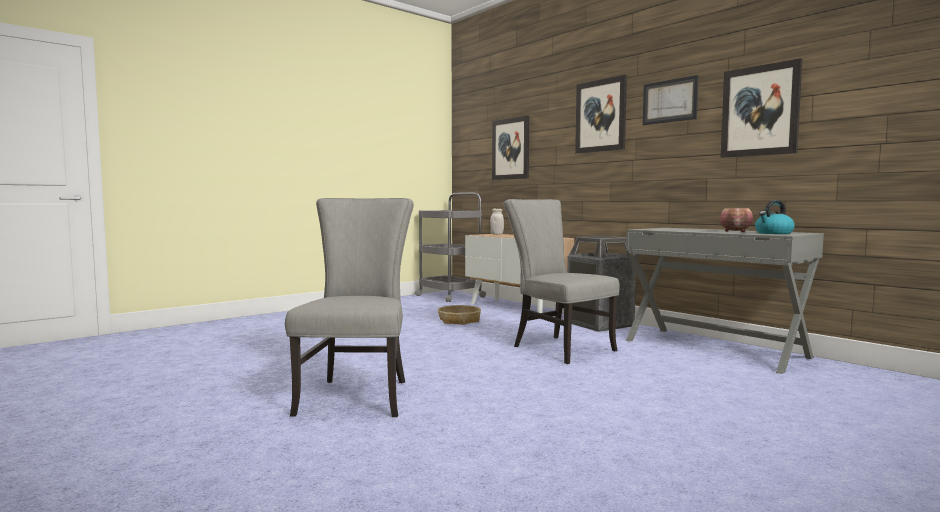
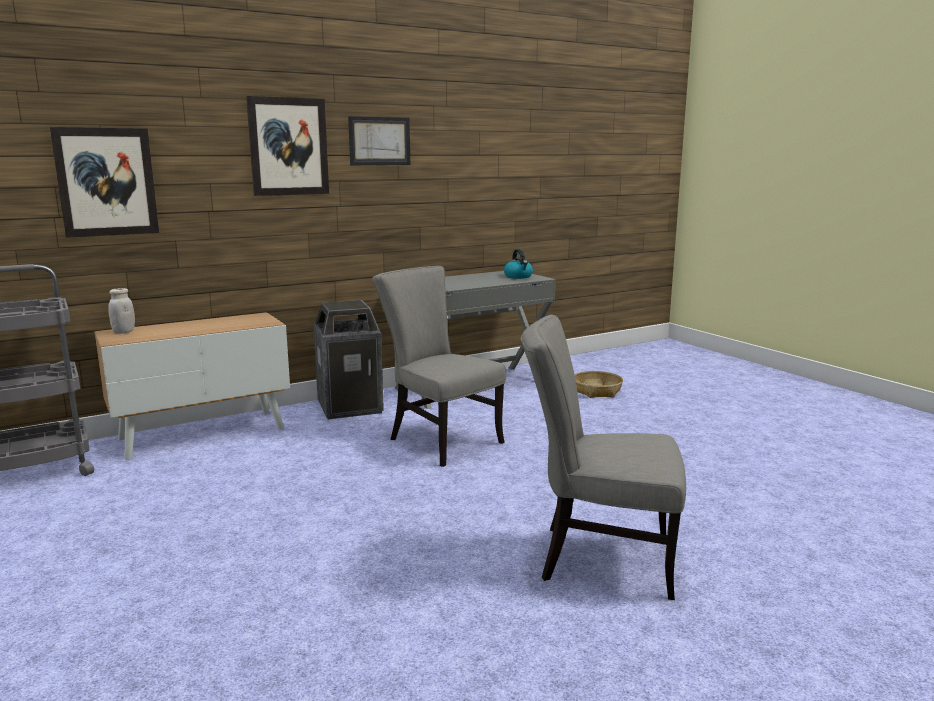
camera: 80 degrees left, 10 degrees up
basket [438,305,481,325] -> basket moved to [575,371,623,398]
grey chair [503,199,620,364] -> grey chair turned 75 degrees clockwise [372,266,506,467]
picture [720,58,802,158] -> none
bowl [720,208,753,232] -> none

